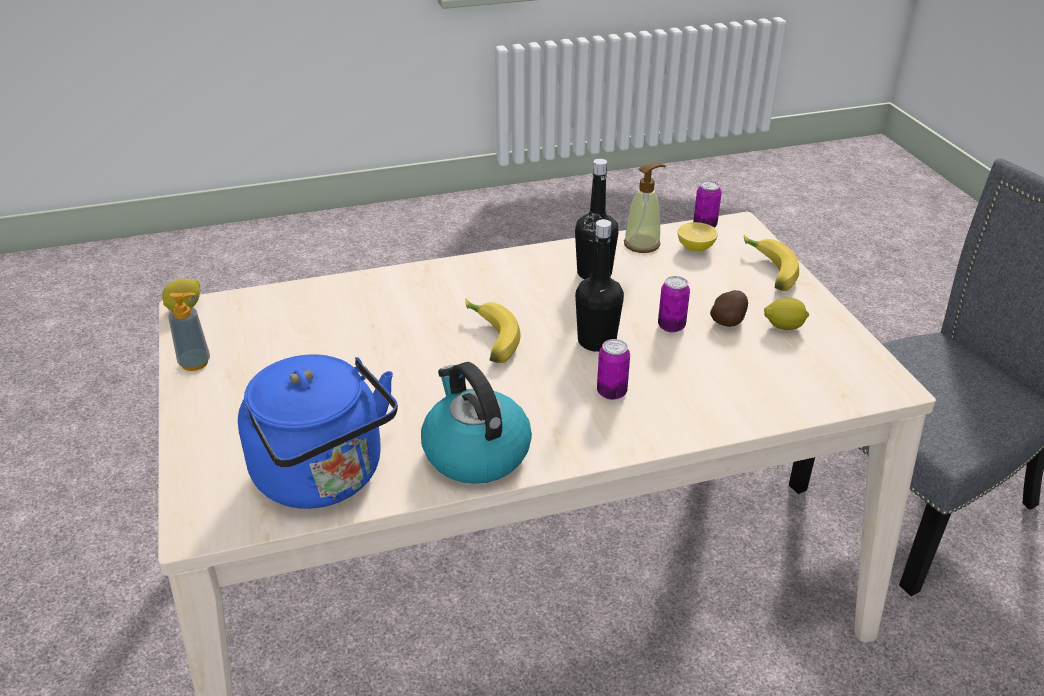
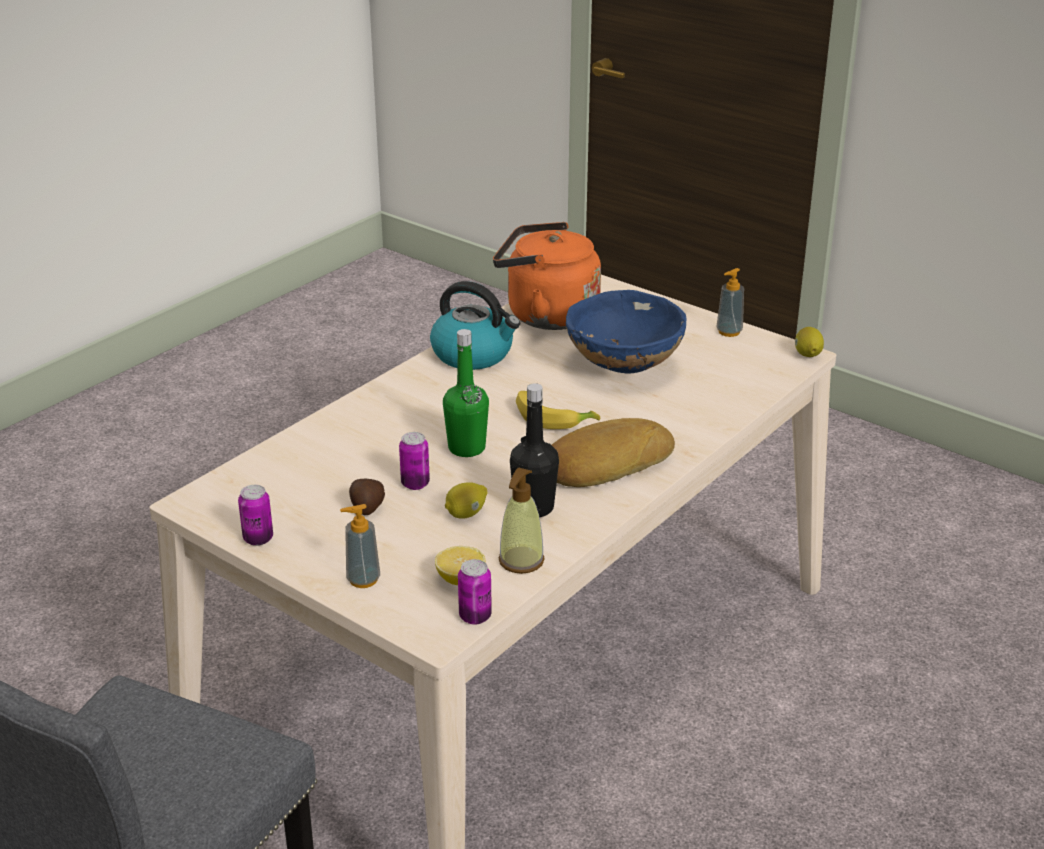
camera: 145 degrees right, 5 degrees down
blue kettle [238,355,398,509] -> orange kettle [493,222,601,330]
black bottle [575,219,624,352] -> green bottle [443,329,489,457]
can [597,339,630,400] -> can moved to [238,485,273,546]
banana [744,235,799,291] -> soap dispenser [340,504,380,588]
lemon [764,298,809,330] -> lemon moved to [445,482,487,519]
none -> bread [552,418,675,487]
none -> blue bowl [566,290,686,374]

